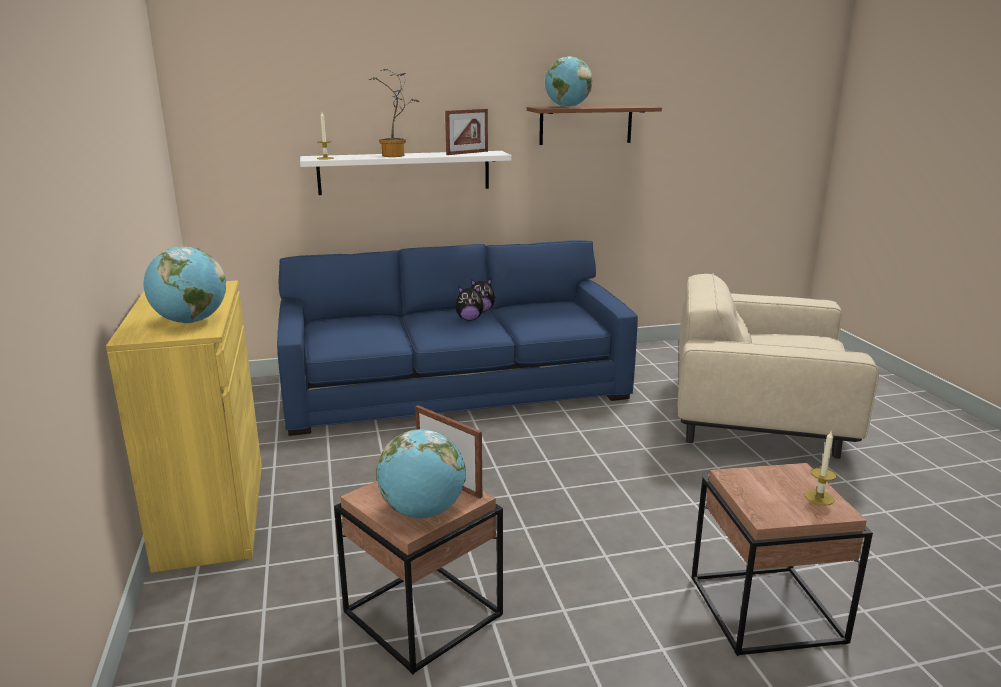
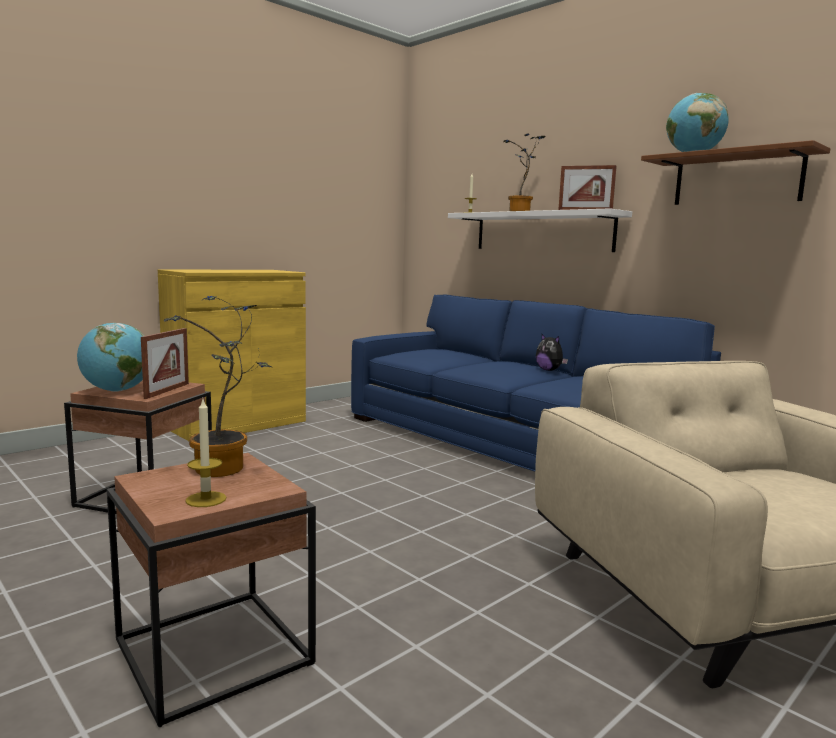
camera: 60 degrees right, 10 degrees down
globe [144,246,226,323] -> none
plush toy [455,286,485,321] -> none
none -> potted plant [164,296,271,477]

